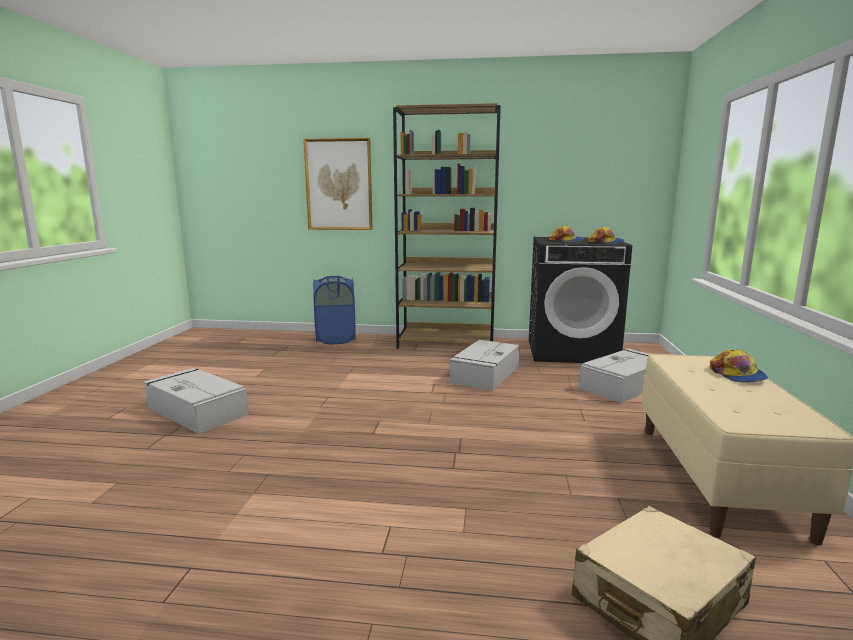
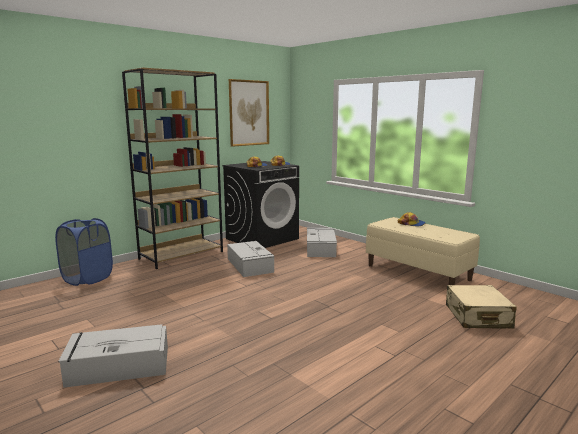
camera: 50 degrees left, 0 degrees up
picture [303,138,373,230] -> picture moved to [229,79,269,147]

